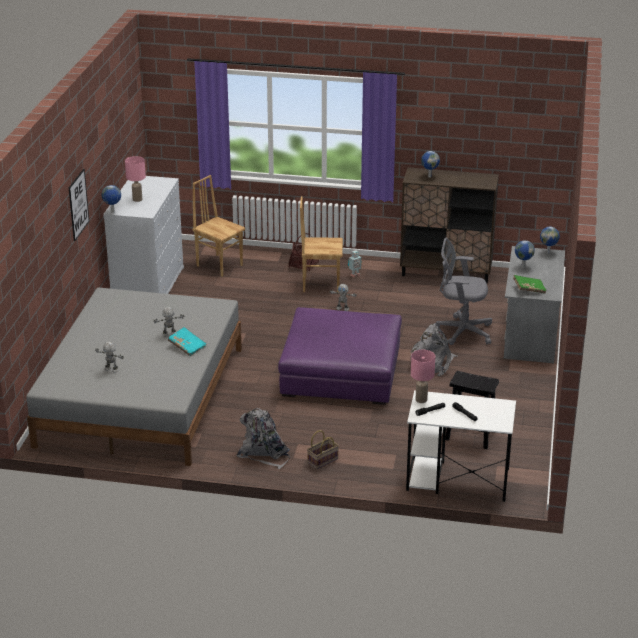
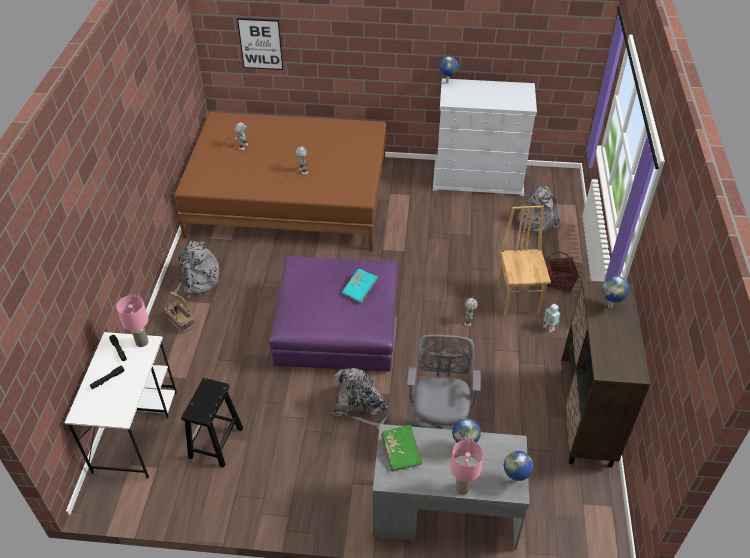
camera: 85 degrees right, 15 degrees up
grey bed [26,287,242,466] -> brown bed [174,112,387,251]
picture [69,169,89,241] -> picture moved to [237,18,283,70]
pink table lamp [125,156,146,202] -> pink table lamp moved to [451,440,484,495]
turquoise book [168,327,207,356] -> turquoise book moved to [342,269,378,303]
brown chair [192,175,245,277] -> grey backpack [516,186,560,233]

